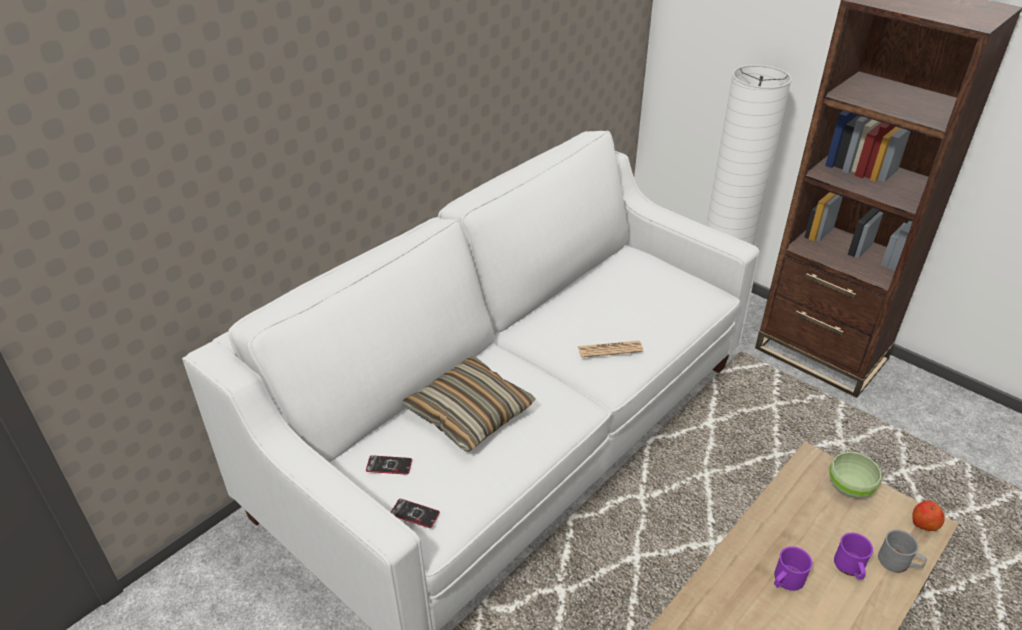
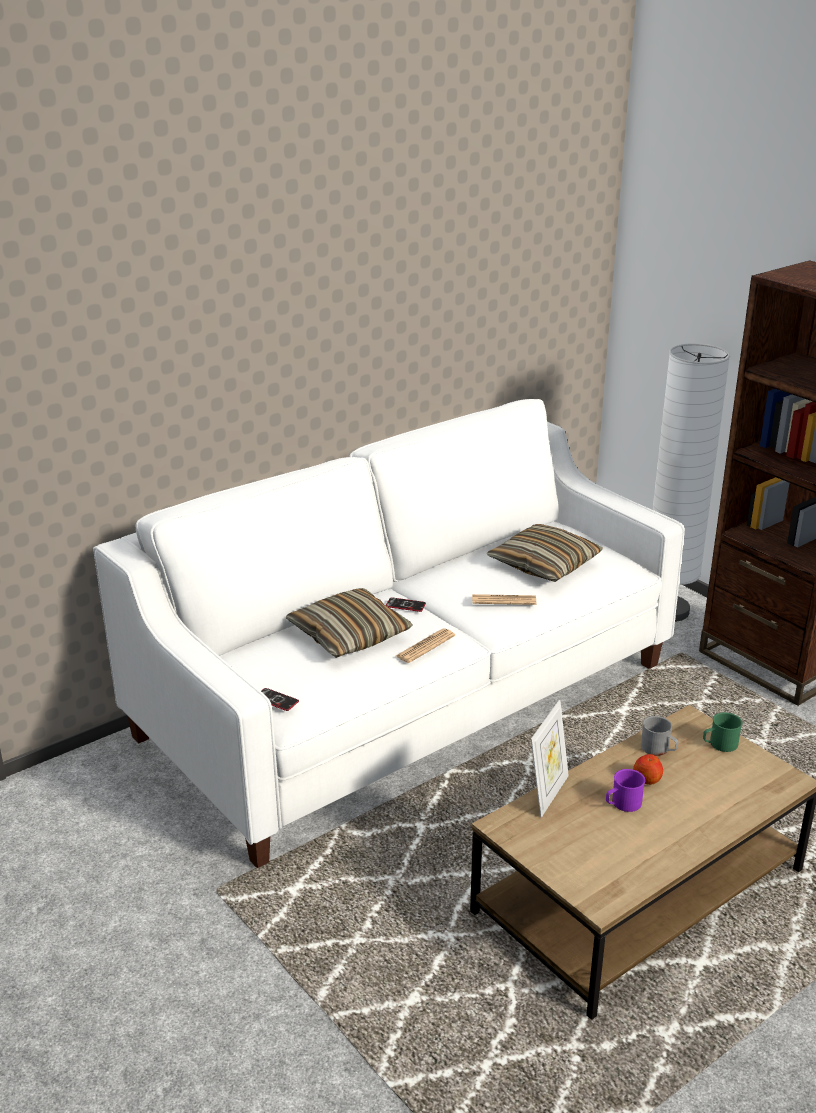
camera: 10 degrees right, 10 degrees down
phone [366,455,412,475] -> phone moved to [386,597,426,612]
green bowl [830,452,882,498] -> green mug [703,712,742,752]
purple mug [834,533,873,580] -> none
grey mug [878,529,927,573] -> grey mug moved to [641,716,678,756]
apple [912,501,945,531] -> apple moved to [633,754,663,785]
none -> newspaper [396,628,455,663]
none -> pillow [487,524,603,582]
none -> picture frame [531,699,569,818]

